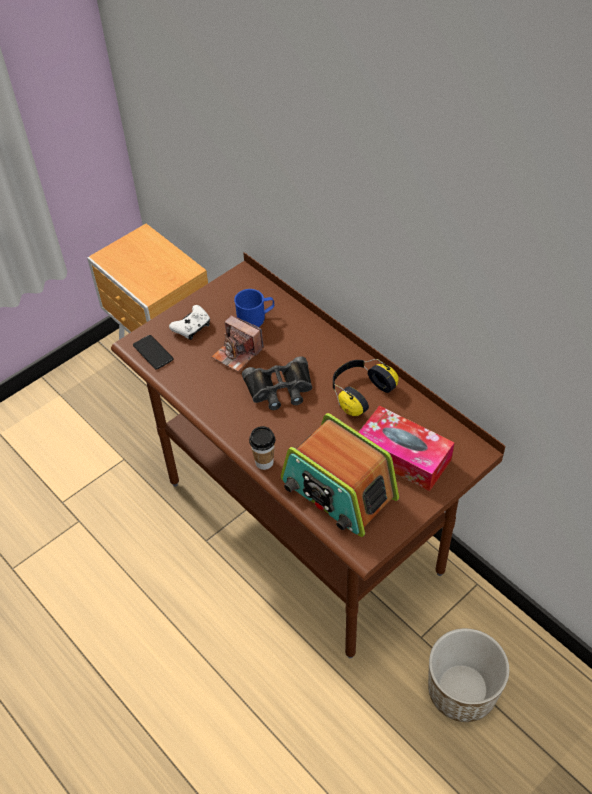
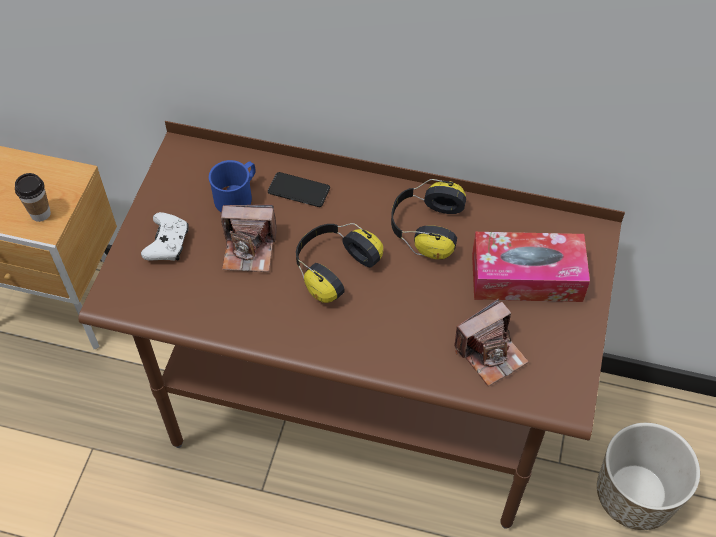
camera: 35 degrees left, 5 degrees up
phone [133,335,173,369] -> phone moved to [268,172,330,207]
black binoculars [242,356,312,410] -> headphones [296,223,383,303]
cup [249,426,275,470] -> cup moved to [15,173,51,222]
radio [281,413,399,537] -> camera [454,299,529,386]

